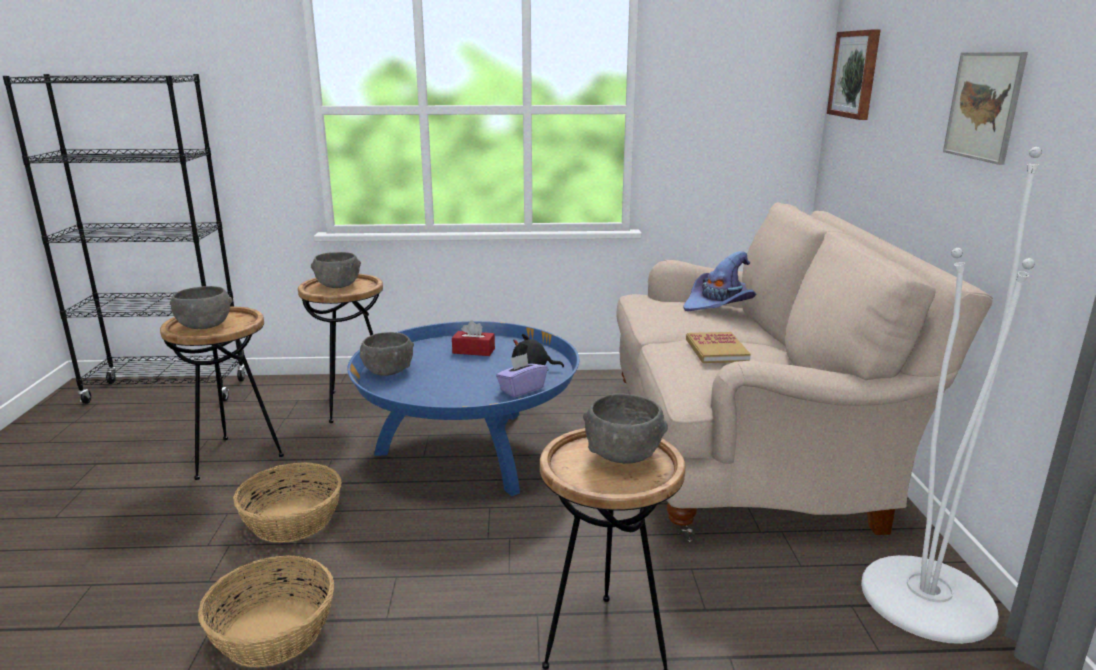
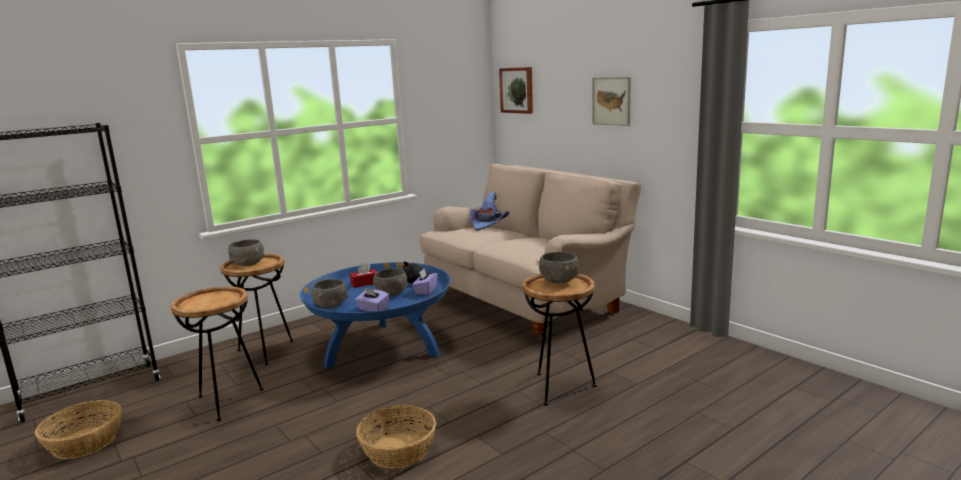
camera: 35 degrees left, 5 degrees down
grey bowl [170,286,232,329] -> grey bowl moved to [373,269,408,296]
basket [233,462,342,543] -> basket moved to [35,400,122,459]
book [686,332,751,363] -> none
white floor lamp [861,147,1042,644] -> none
none -> purple tissue box [355,287,389,312]

